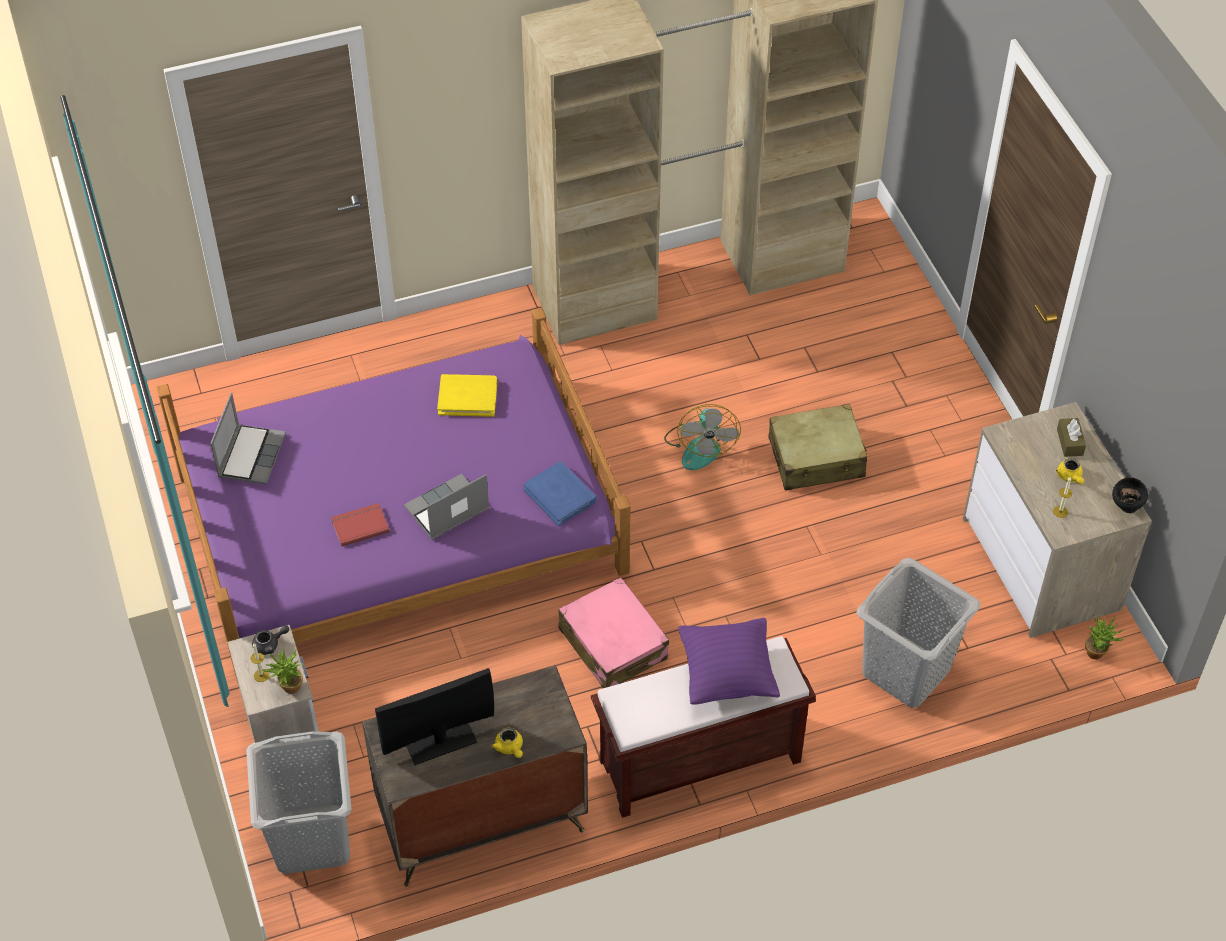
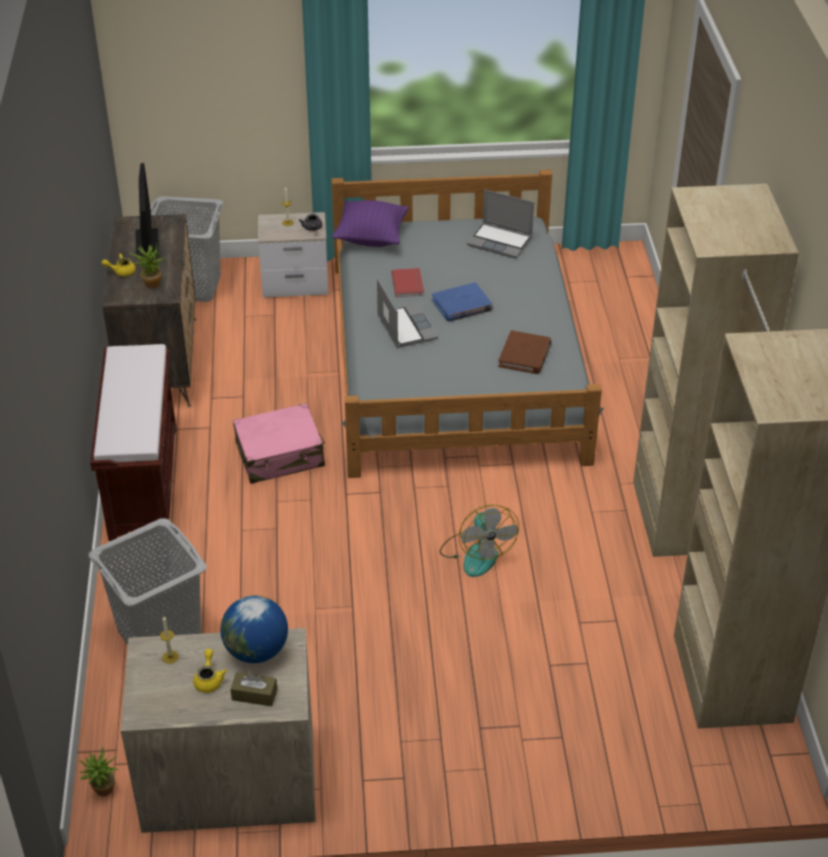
camera: 105 degrees right, 10 degrees down
purple bed [156,308,631,683] -> grey bed [331,170,604,478]
potted plant [263,649,303,694] -> potted plant moved to [130,242,164,288]
yellow book [437,374,497,417] -> brown book [498,330,552,374]
blue book [523,461,597,526] -> blue book moved to [432,282,493,322]
fan [664,404,741,470] -> fan turned 120 degrees counterclockwise [439,505,519,577]
purple pillow [678,618,780,705] -> purple pillow moved to [332,200,408,247]
beige suitcase [768,404,867,491] -> none
yellow teapot [1056,458,1084,484] -> yellow teapot turned 90 degrees clockwise [193,649,227,693]
black bowl [1112,477,1148,513] -> none
none -> globe [221,596,288,663]

